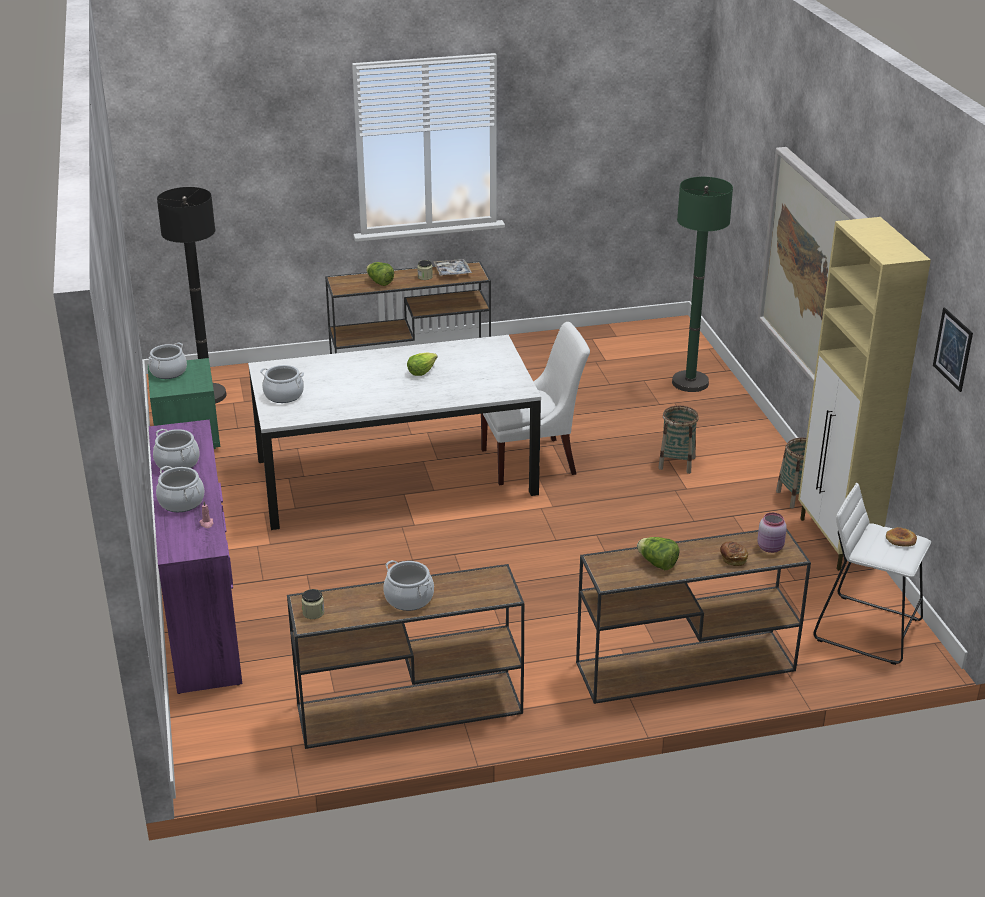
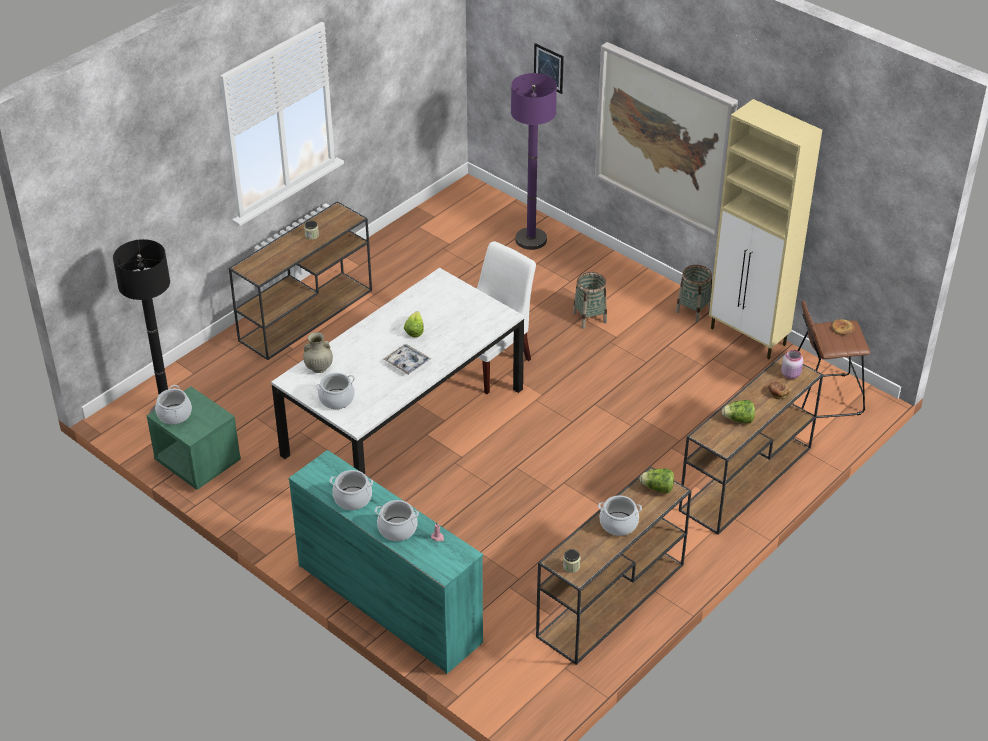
camera: 35 degrees left, 10 degrees up
purple dresser [149,419,242,694] -> turquoise dresser [289,450,483,674]
lettuce [366,262,394,286] -> lettuce moved to [640,469,674,493]
tray [434,259,472,276] -> tray moved to [383,344,431,375]
green floor lamp [672,177,733,392] -> purple floor lamp [511,73,557,250]
white stool [813,483,931,665] -> brown stool [797,300,870,418]
picture [933,308,973,392] -> picture moved to [534,43,564,94]
none -> beige vase [303,332,333,373]

